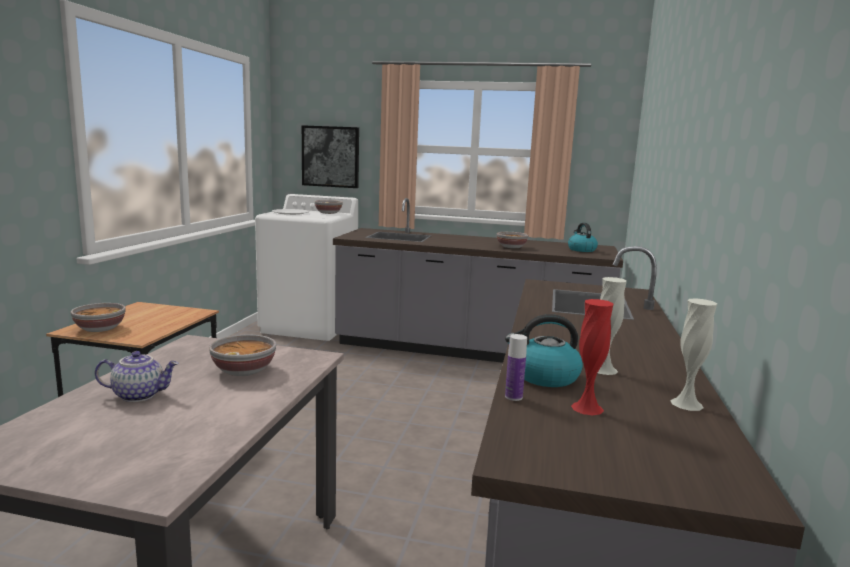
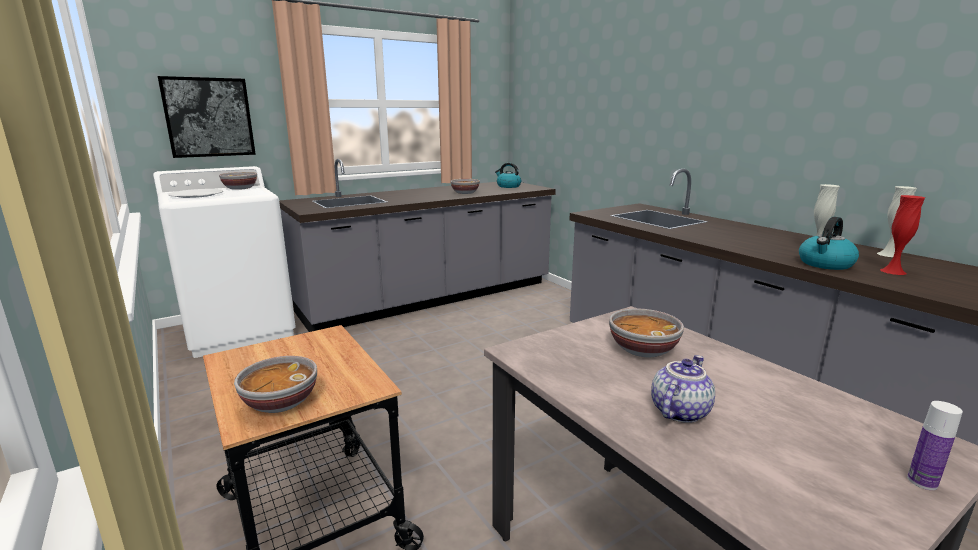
camera: 45 degrees left, 5 degrees up
bottle [505,334,527,401] -> bottle moved to [907,401,963,490]

